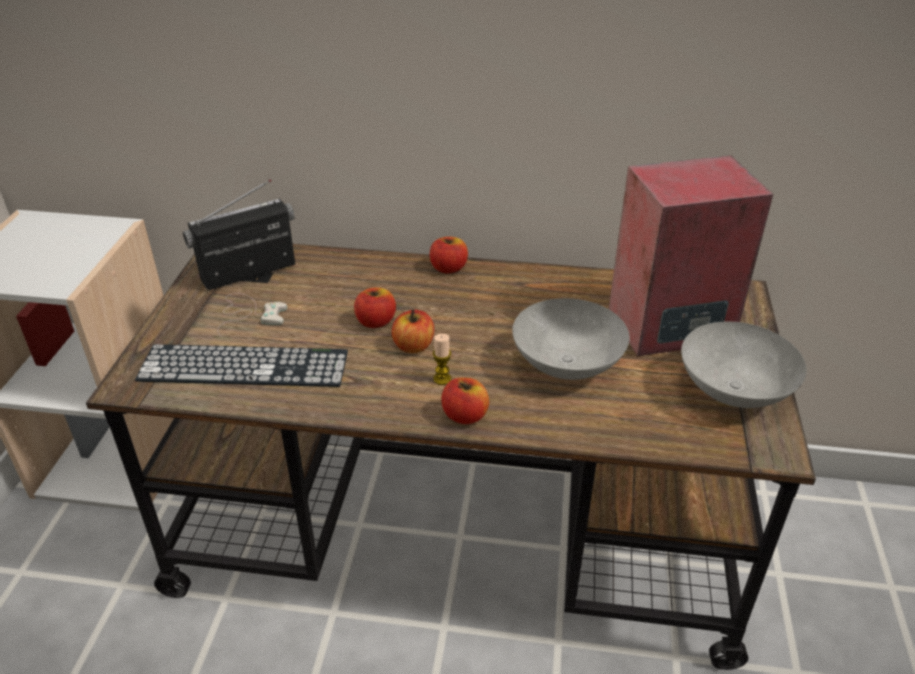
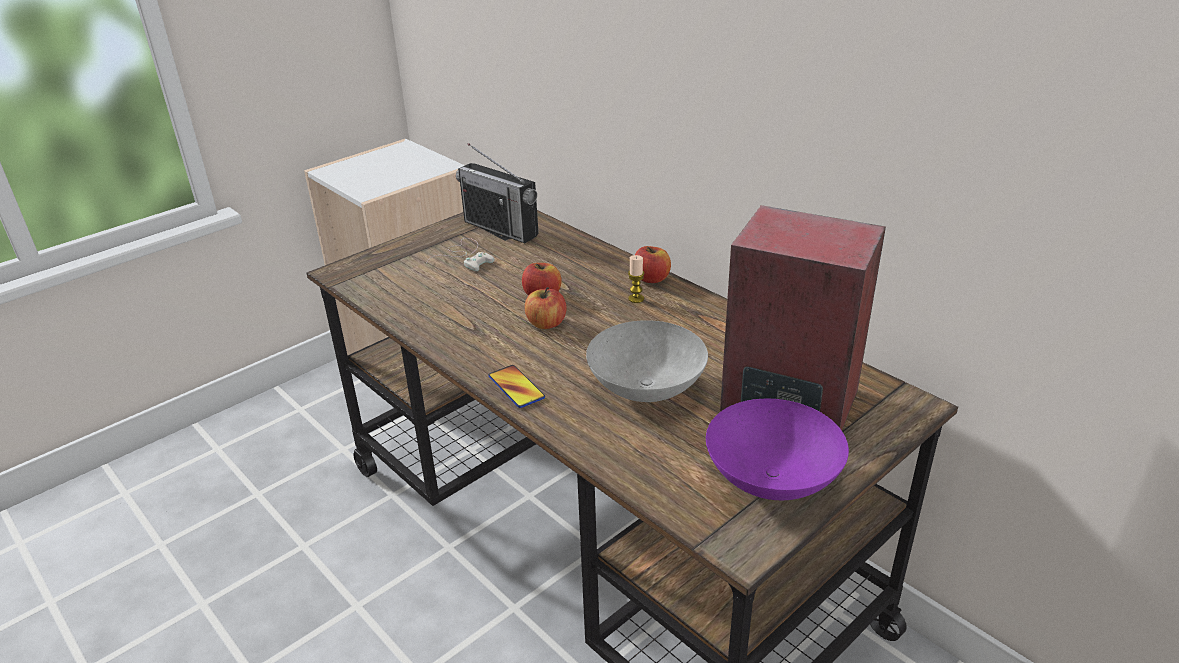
camera: 40 degrees right, 5 degrees down
keyboard [135,344,348,387] -> none
radio [183,179,295,290] -> radio turned 150 degrees counterclockwise [456,143,539,243]
candle [433,334,451,385] -> candle moved to [628,255,645,303]
apple [441,378,489,424] -> phone [488,365,545,408]
grey bowl [681,322,807,408] -> purple bowl [706,399,849,500]

